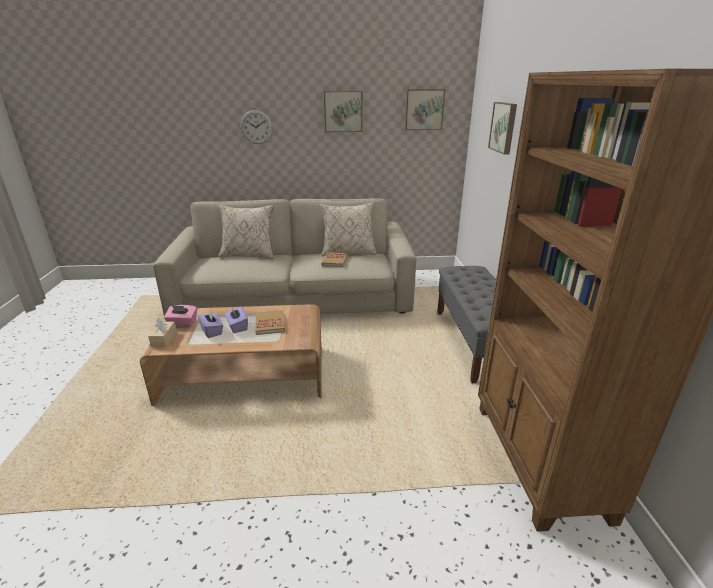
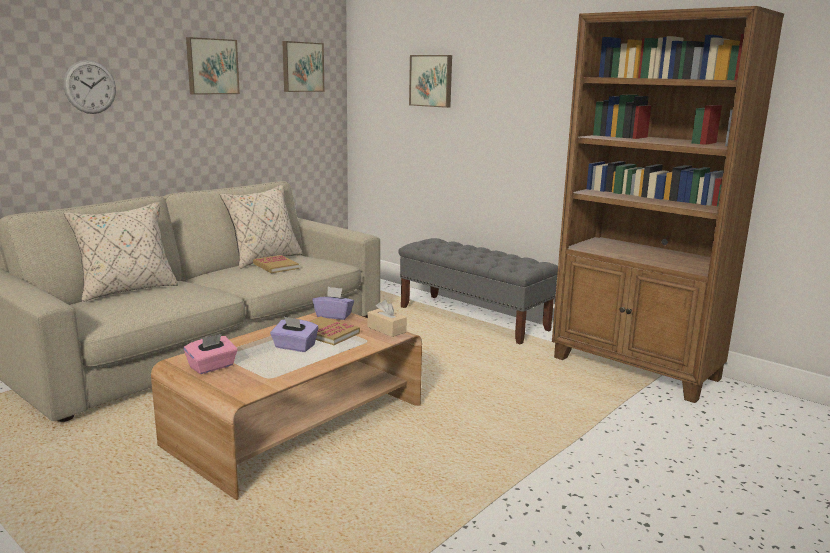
camera: 45 degrees left, 10 degrees down
beige tissue box [148,318,177,347] -> beige tissue box moved to [367,300,407,337]
purple tissue box [198,310,223,338] -> purple tissue box moved to [312,287,354,320]

